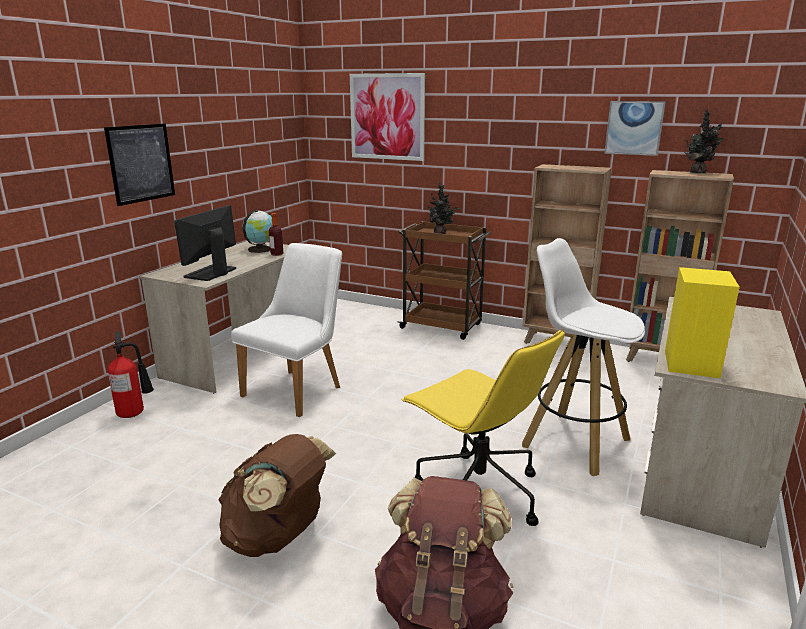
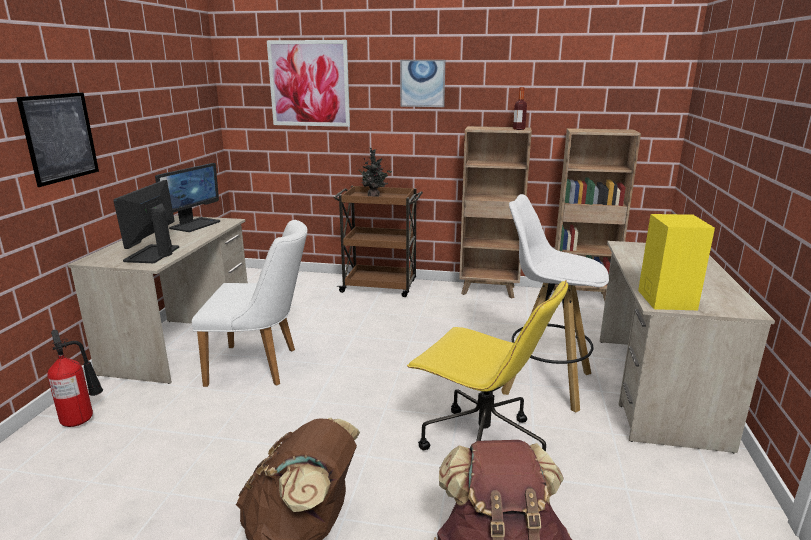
camera: 15 degrees left, 0 degrees up
white chair [231,243,342,417] -> white chair turned 75 degrees clockwise [192,220,307,387]
globe [242,210,272,253] -> monitor [155,163,220,232]
bottle [269,213,283,256] -> bottle moved to [513,87,527,130]
picture [604,101,665,156] -> picture moved to [400,60,445,107]
potted plant [684,109,723,173] -> none

